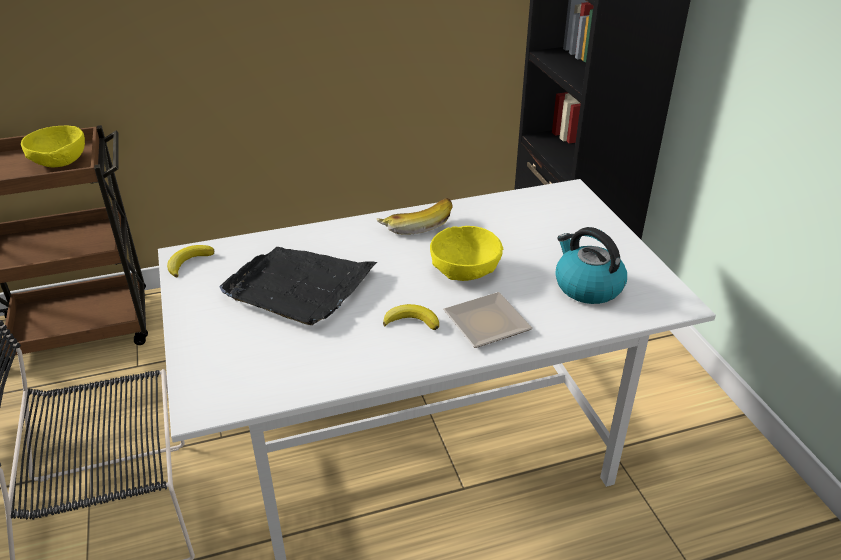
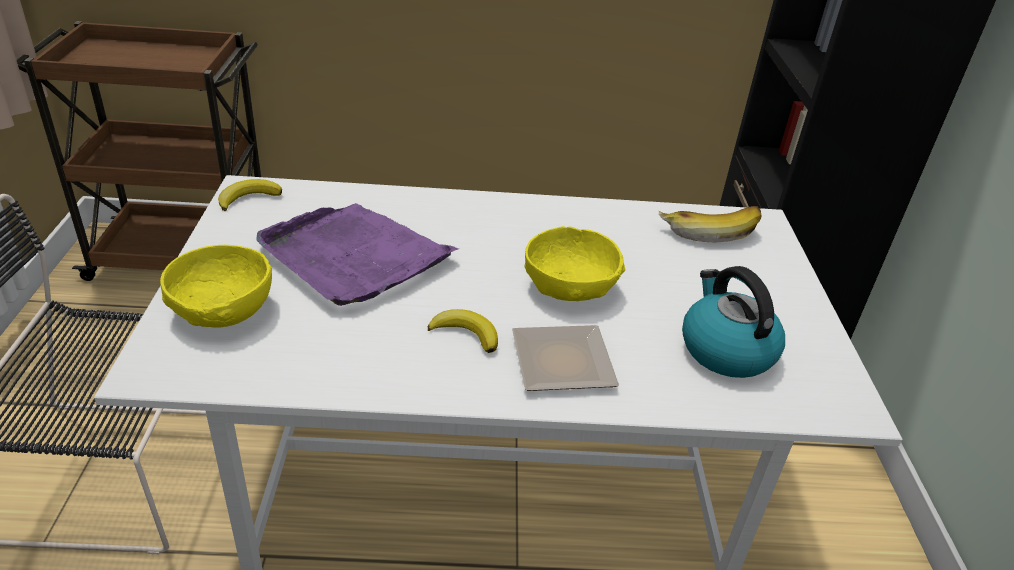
camera: 15 degrees right, 0 degrees up
yellow bowl [21,126,85,167] -> yellow bowl moved to [160,245,272,328]
black tray [220,247,377,325] -> purple tray [256,203,459,306]
banana [377,198,453,235] -> banana moved to [659,206,761,242]

